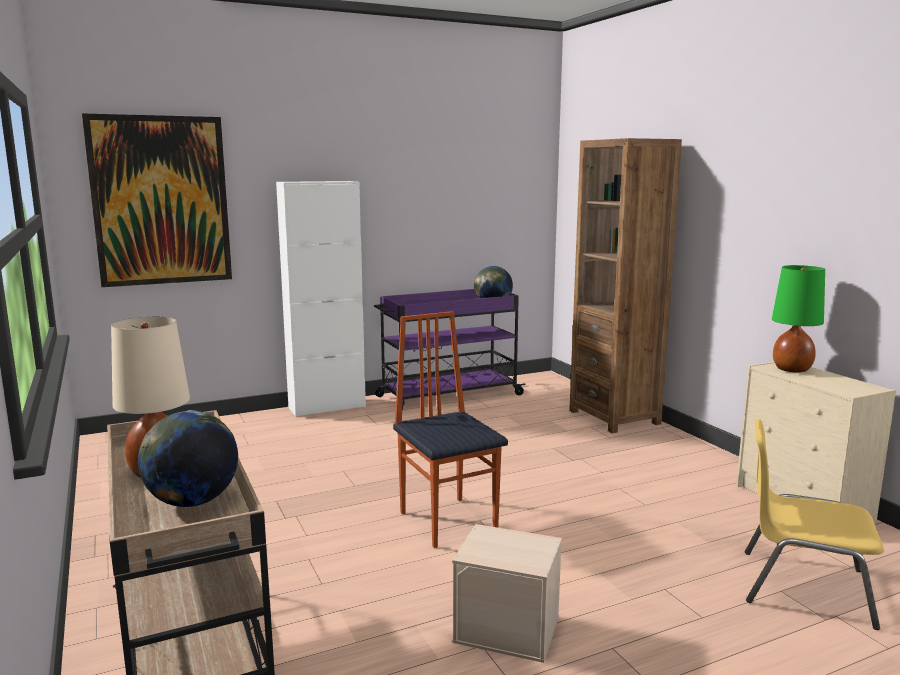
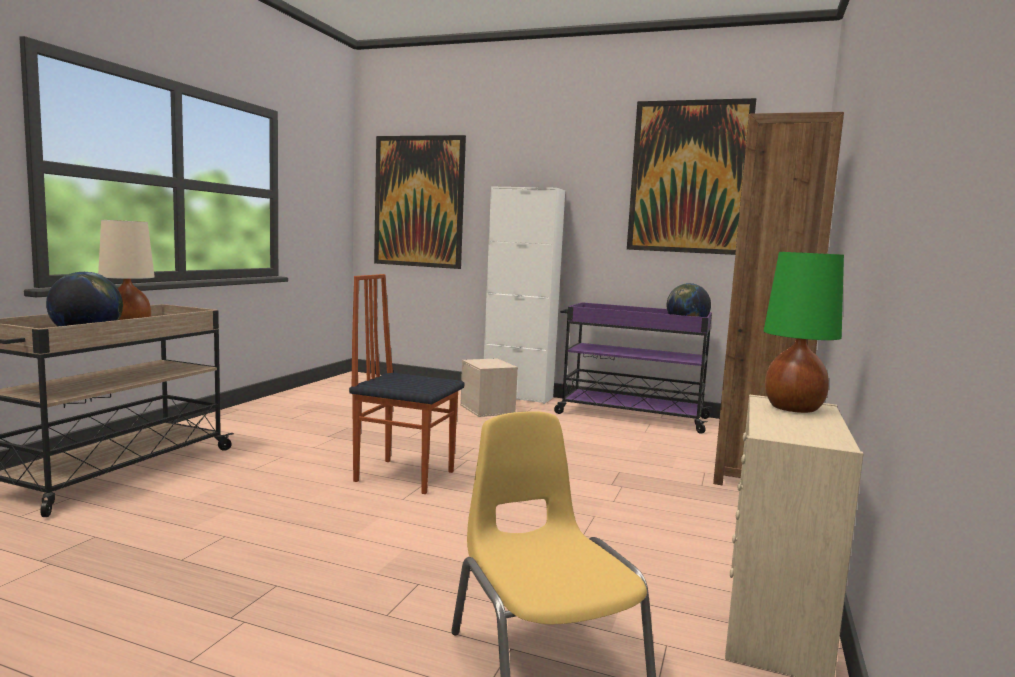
camera: 45 degrees right, 5 degrees down
chair [393,311,508,548] -> chair turned 90 degrees counterclockwise [349,274,464,494]
beige storage box [452,524,562,663] -> beige storage box moved to [460,358,518,417]
none -> picture [627,98,756,255]

